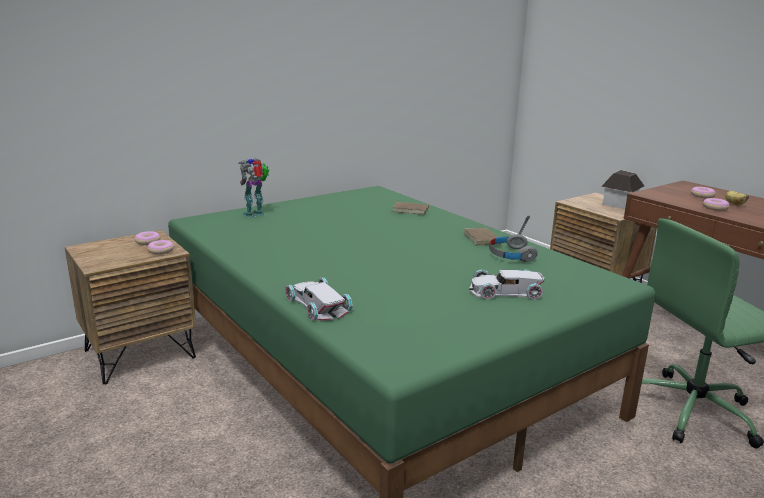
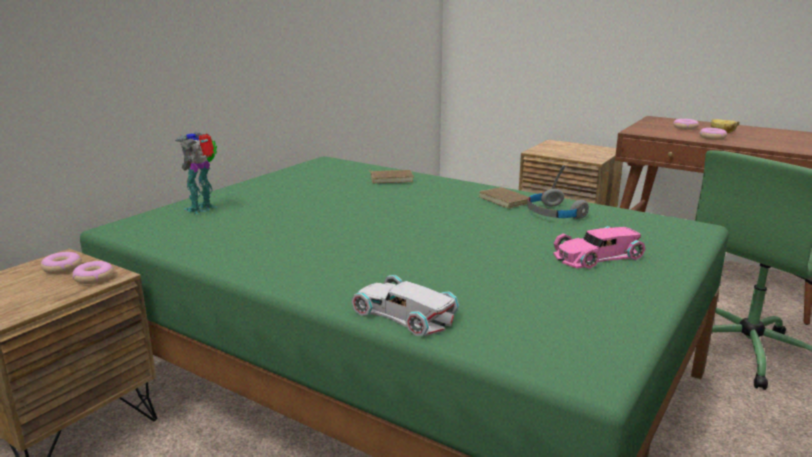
camera: 20 degrees left, 0 degrees up
white toy car [469,269,544,300] -> pink toy car [553,226,645,269]
toy house [601,170,644,209] -> none

